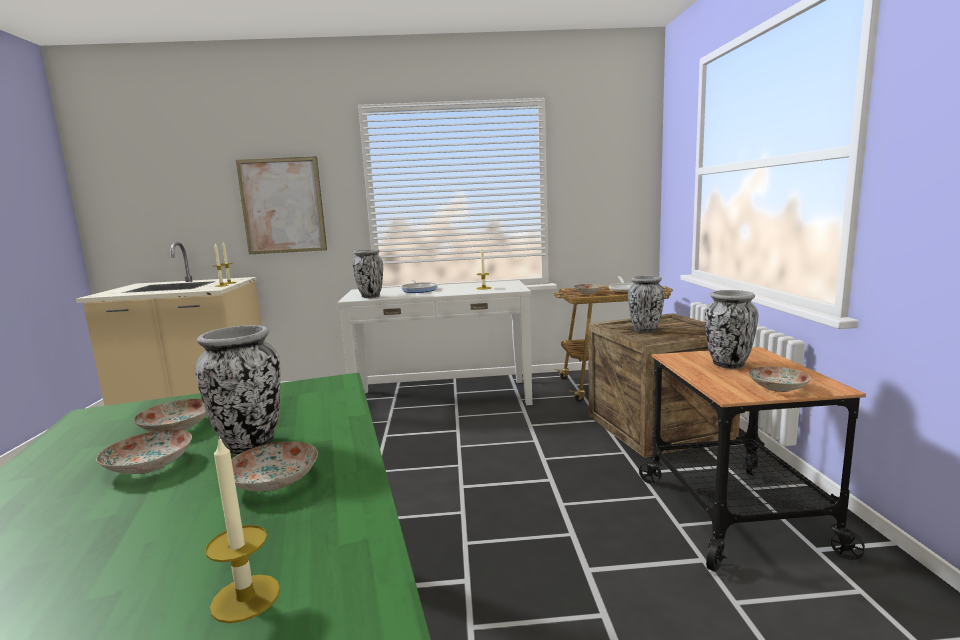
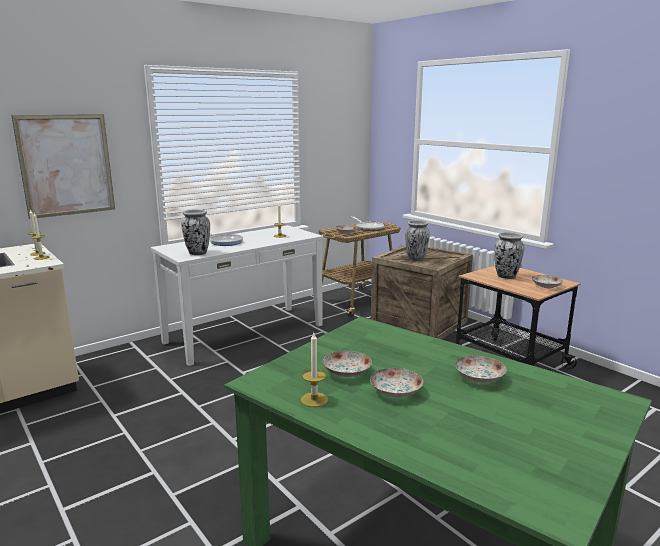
camera: 35 degrees left, 5 degrees up
vase [195,325,281,455] -> none
candle [205,436,280,623] -> candle moved to [301,333,328,407]

